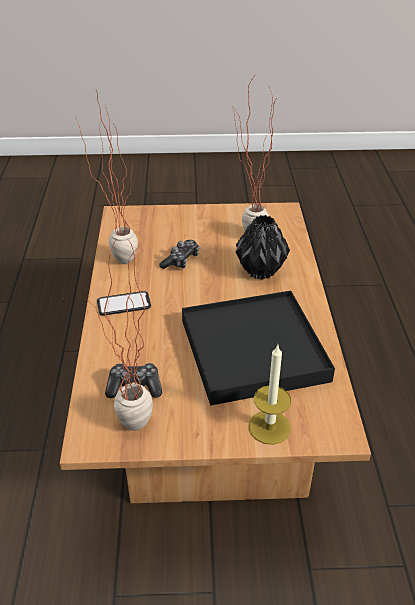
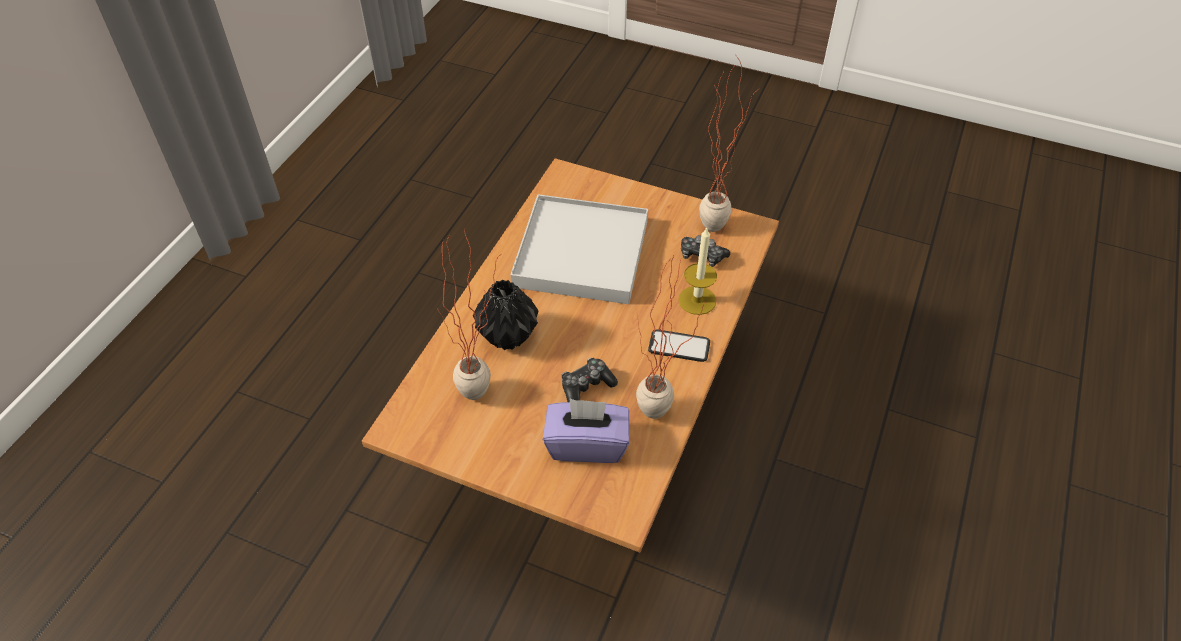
camera: 155 degrees left, 10 degrees up
black tray [182,291,335,406] -> white tray [510,194,648,304]
candle [249,345,291,445] -> candle moved to [678,228,717,315]
none -> purple tissue box [543,399,629,463]

